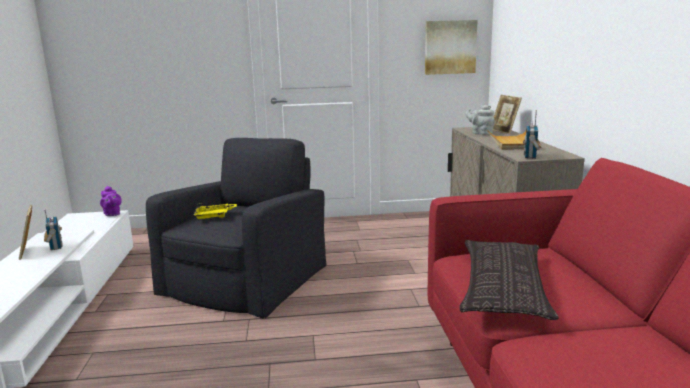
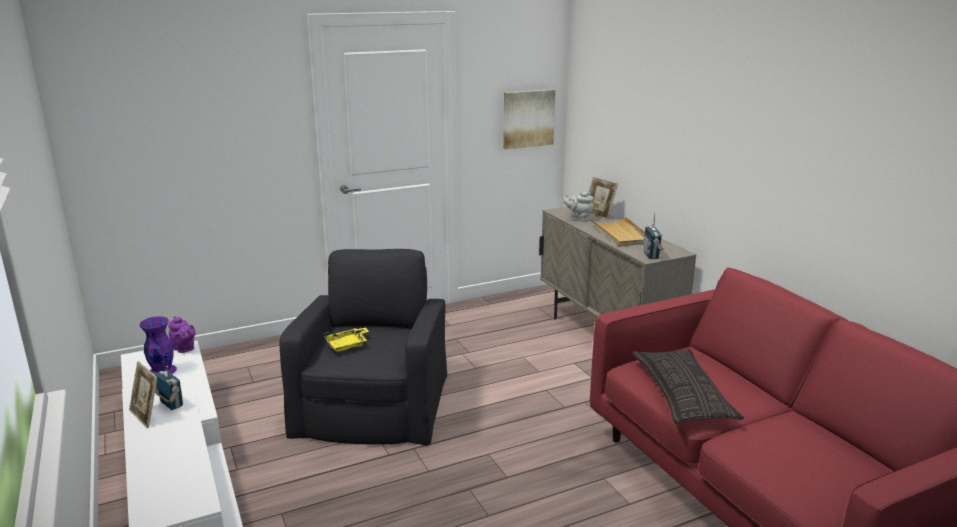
camera: 20 degrees left, 5 degrees up
none -> purple vase [139,316,177,375]

